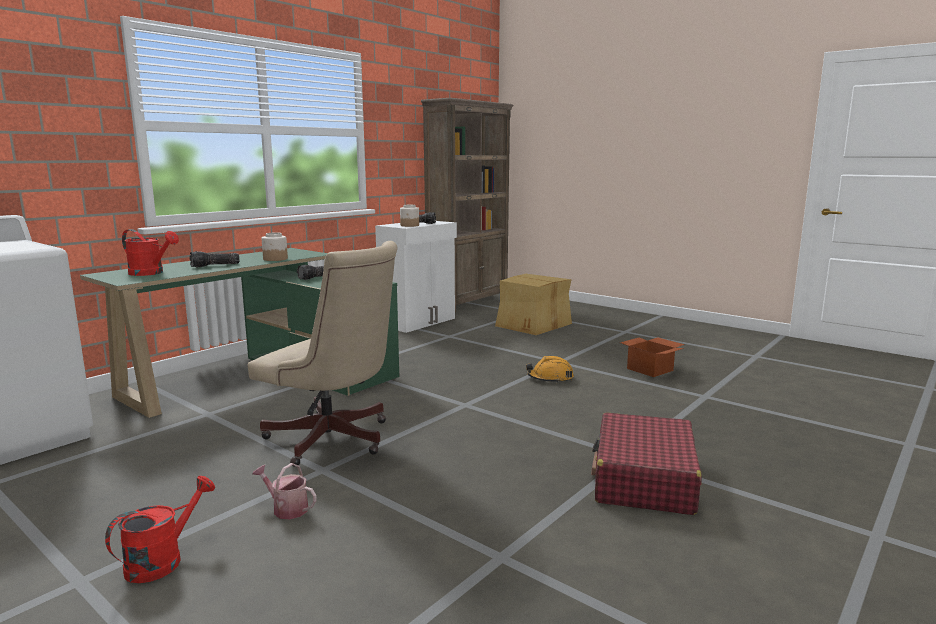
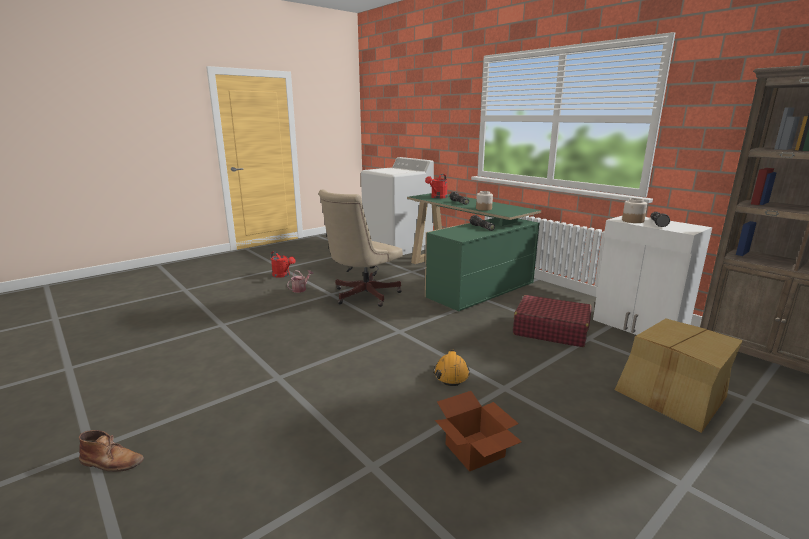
camera: 100 degrees right, 5 degrees up
red suitcase [591,412,702,515] -> red suitcase moved to [513,295,592,347]
none -> brown boot [79,430,144,472]

